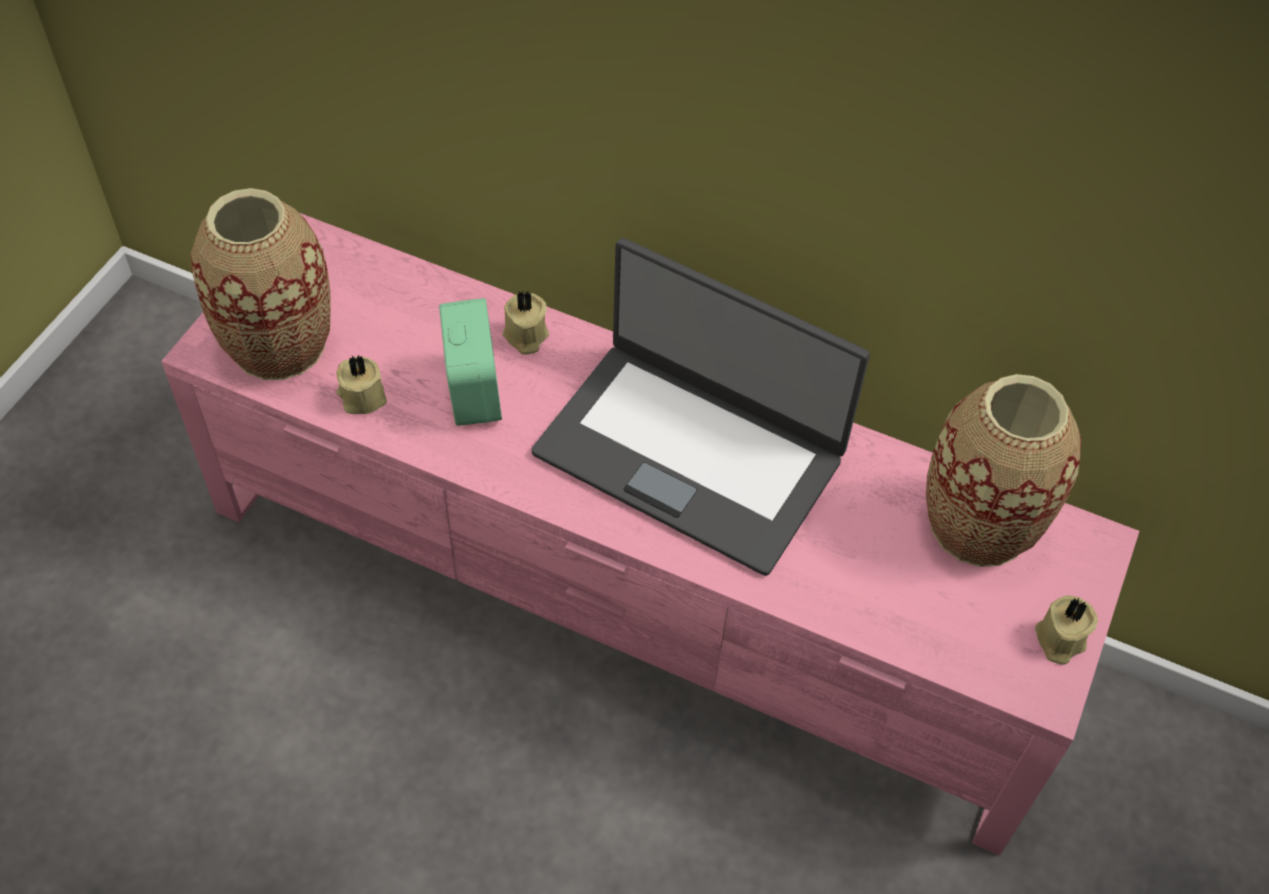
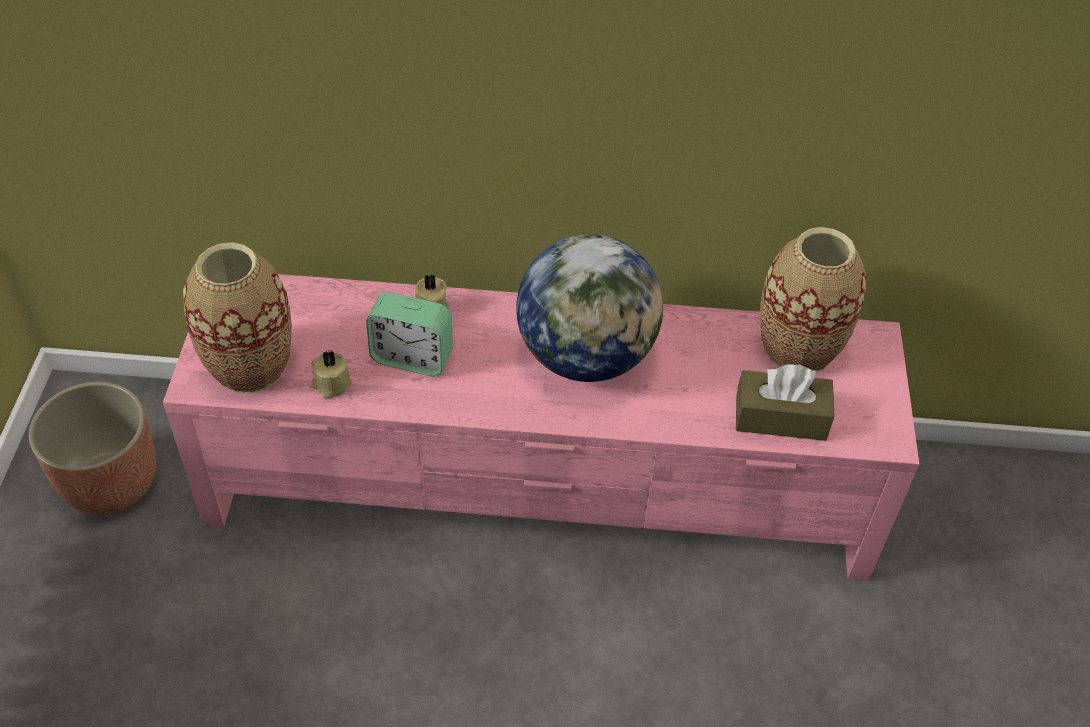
camera: 20 degrees left, 5 degrees down
alarm clock [439,298,502,426] -> alarm clock turned 135 degrees clockwise [366,292,453,376]
laptop [531,238,870,576] -> globe [516,234,663,382]
beige candle [1035,595,1098,665] -> none
none -> planter [29,382,156,514]
none -> brown tissue box [736,364,834,441]

